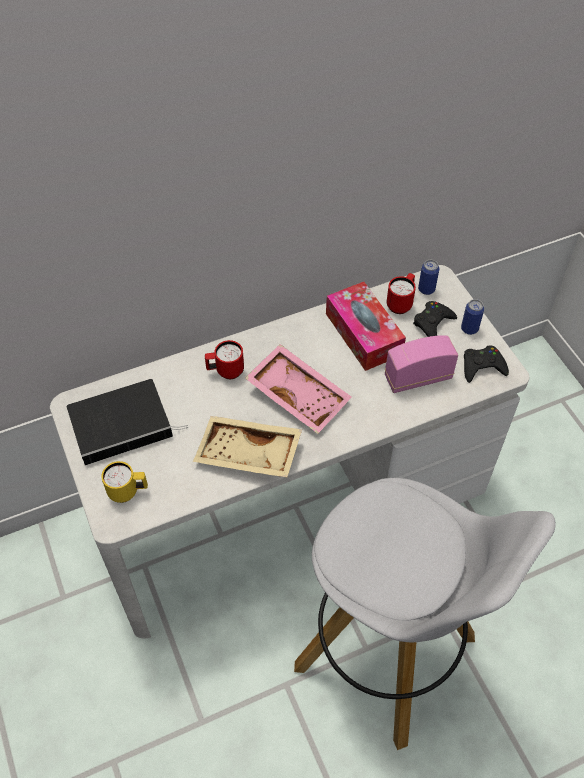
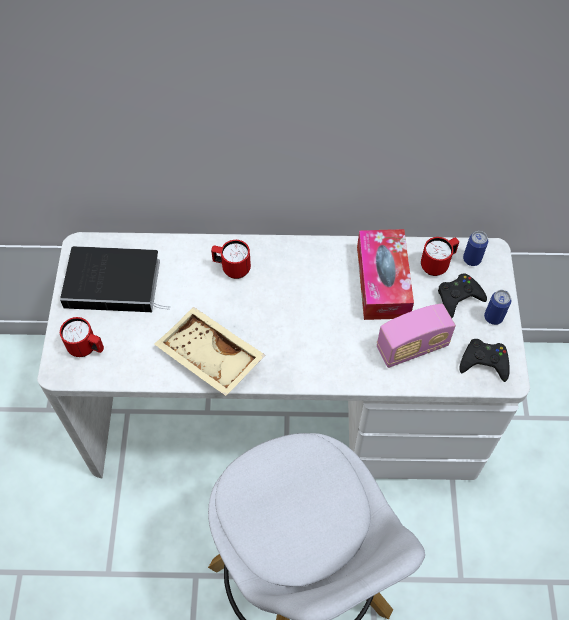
camera: 25 degrees right, 5 degrees up
yellow mug [101,461,148,503] -> red mug [60,317,104,357]
pink tray [245,344,351,434] -> none
radio [385,335,458,393] -> radio turned 150 degrees clockwise [377,304,456,368]

